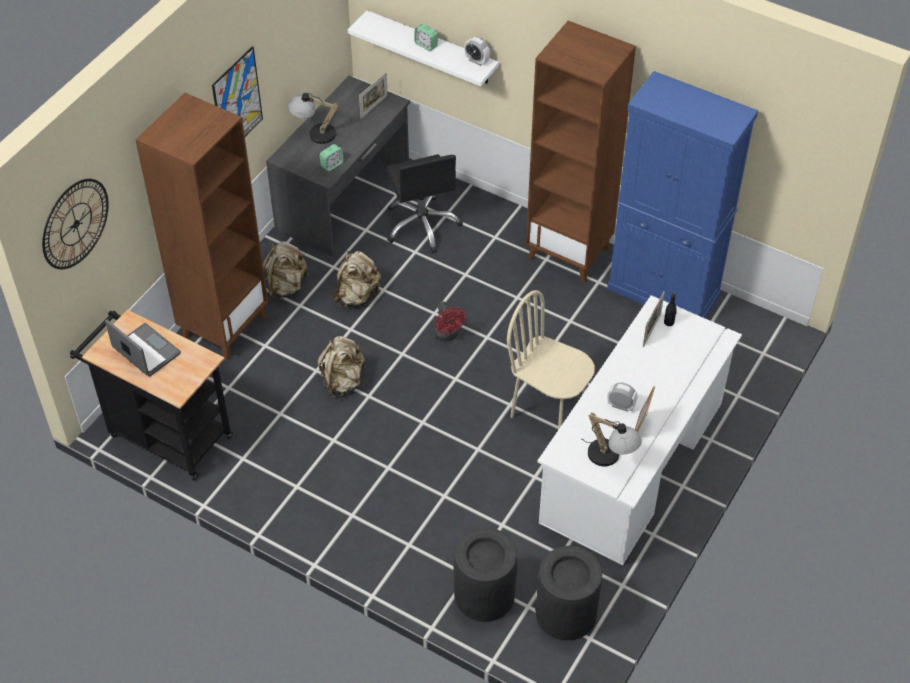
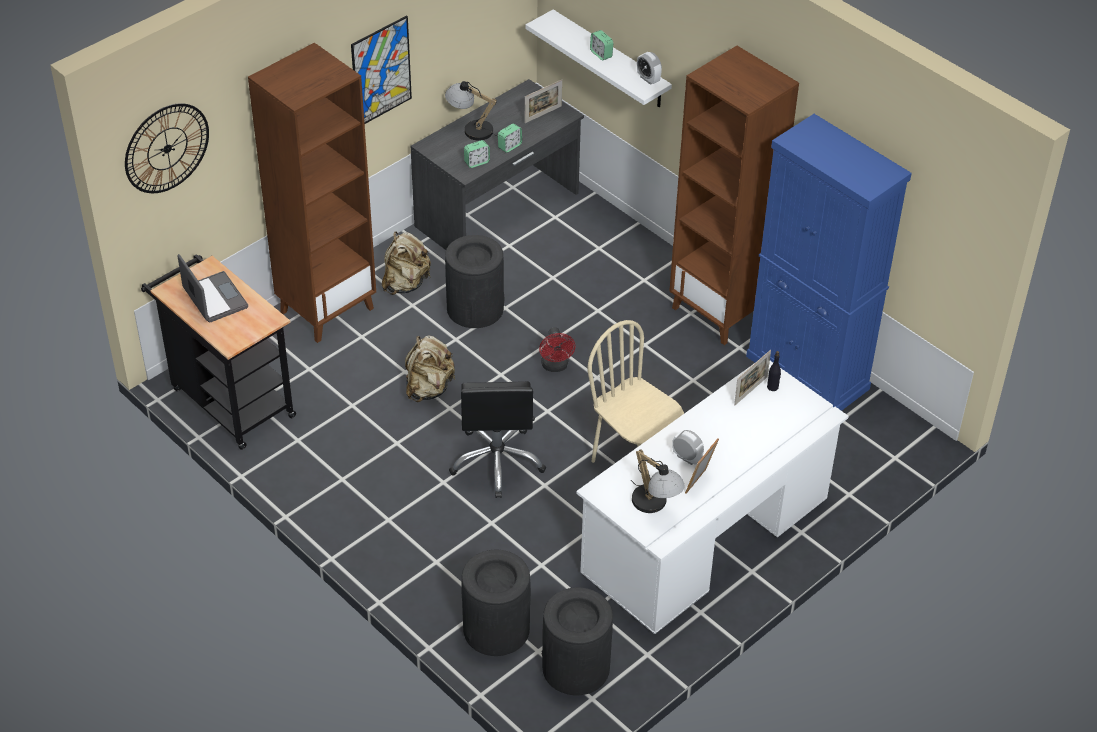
camera: 15 degrees right, 5 degrees down
beige backpack [334,251,381,308] -> black trash can [445,235,505,328]
black office chair [386,154,463,253] -> black office chair moved to [449,381,546,498]
none -> alarm clock [498,124,522,153]

